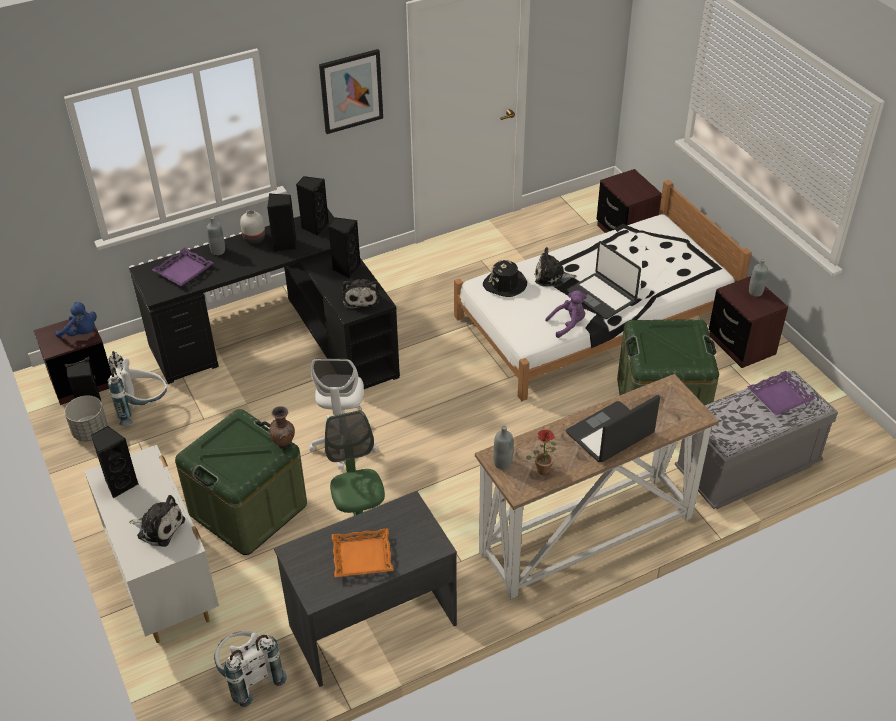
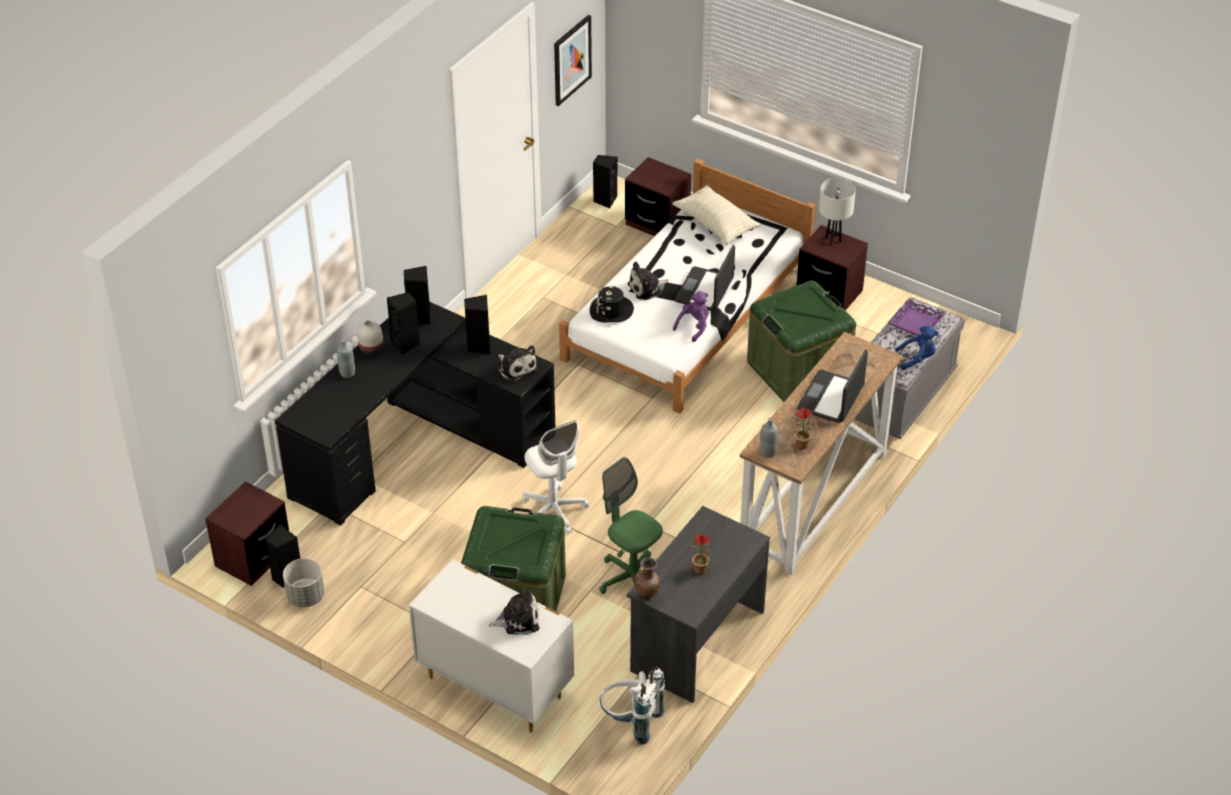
camera: 30 degrees left, 0 degrees up
blue plush toy [55,302,97,338] -> blue plush toy moved to [895,325,938,370]
black speaker [91,426,139,498] -> black speaker moved to [593,155,617,208]
white backpack [108,351,167,426] -> none
purple tray [152,247,213,286] -> none
brown vase [269,406,295,449] -> brown vase moved to [634,557,661,600]
picture [319,49,383,134] -> picture moved to [554,15,592,106]
orange tray [332,528,393,577] -> potted plant [691,534,710,574]
laptop [567,241,641,319] -> laptop turned 90 degrees clockwise [675,245,735,311]
grey bottle [749,259,768,297] -> white table lamp [819,178,856,245]
none -> beige pillow [672,185,761,245]

